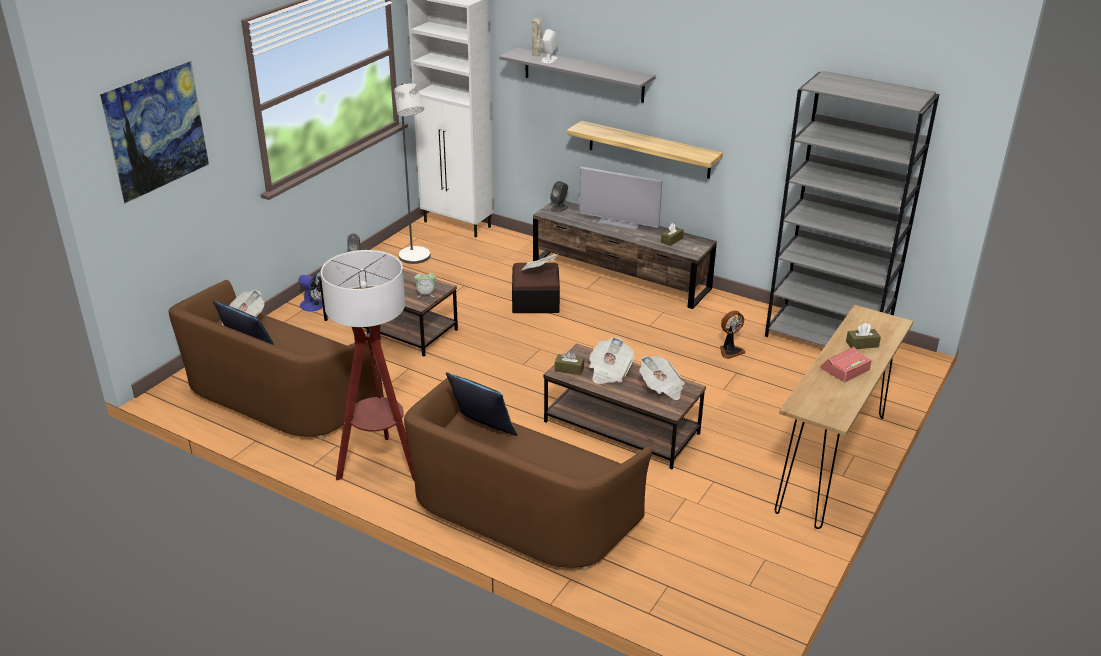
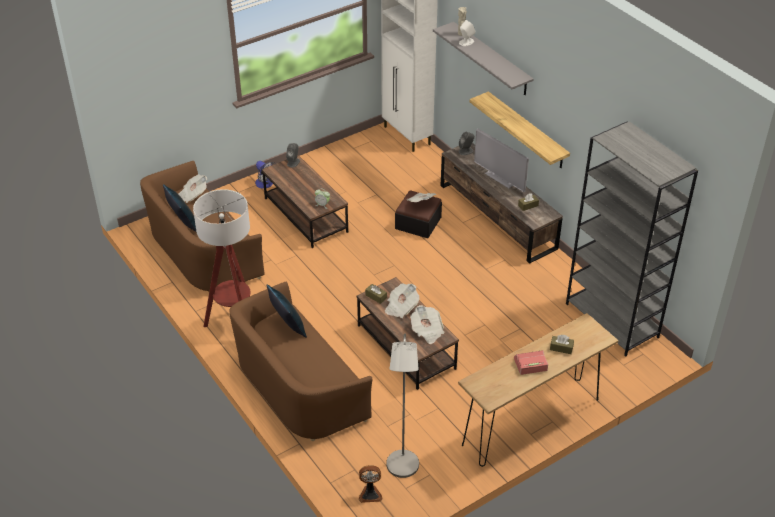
camera: 25 degrees right, 10 degrees up
picture [100,61,209,204] -> none
grey floor lamp [394,83,431,264] -> grey floor lamp moved to [386,334,419,478]
fan [720,311,745,359] -> fan moved to [359,465,383,503]

